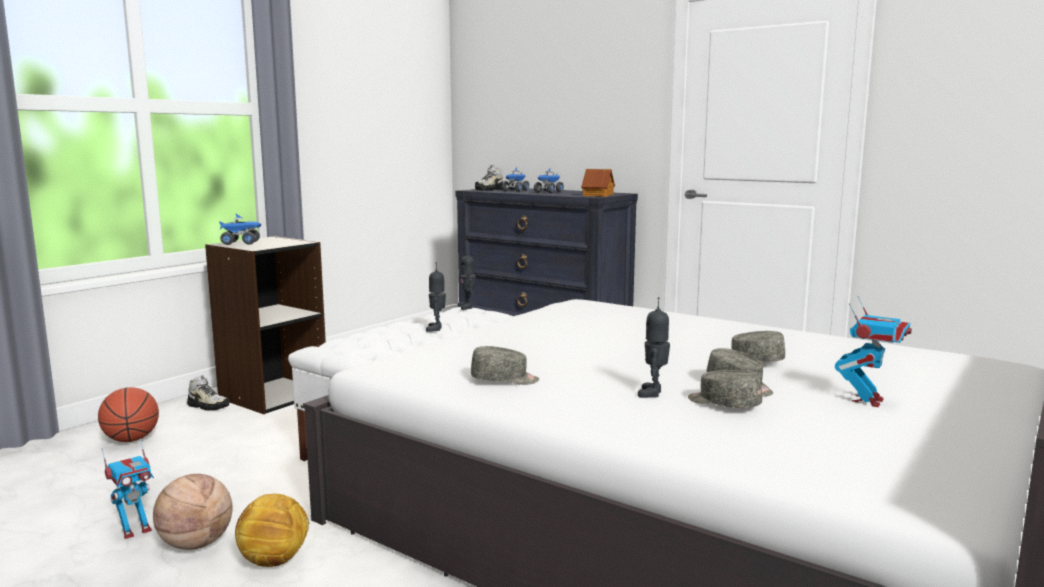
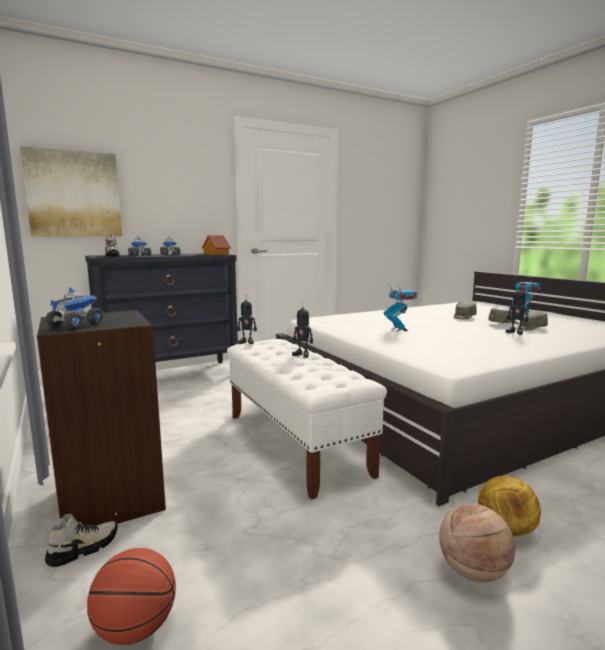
camera: 65 degrees left, 0 degrees up
toy robot [102,439,154,539] -> toy robot moved to [384,283,417,331]
grey cap [471,346,539,385] -> none
none -> picture [20,146,122,236]

